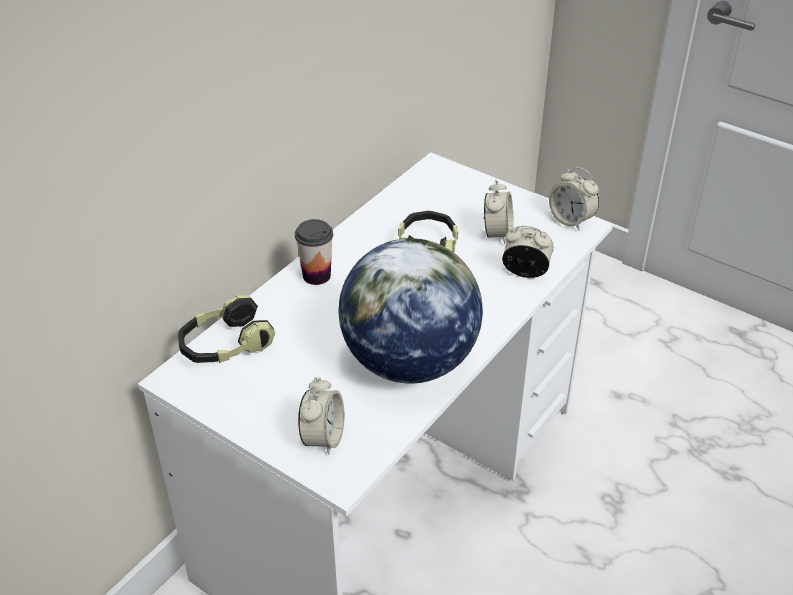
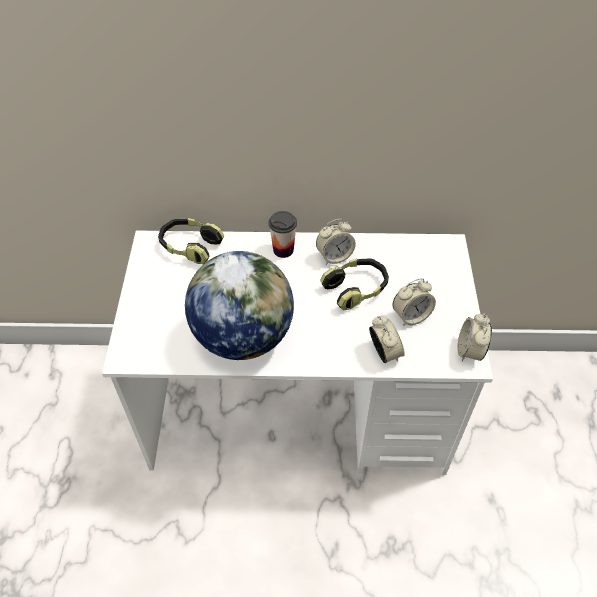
camera: 55 degrees right, 10 degrees up
alarm clock [298,377,344,455] -> alarm clock moved to [316,219,356,265]

